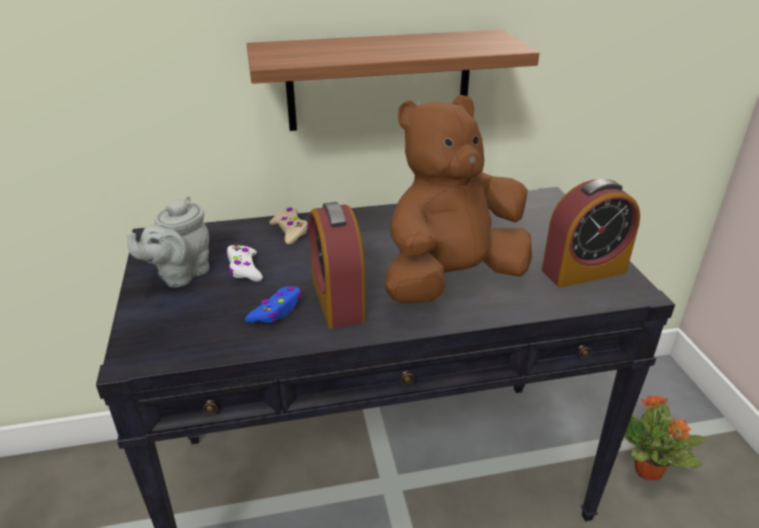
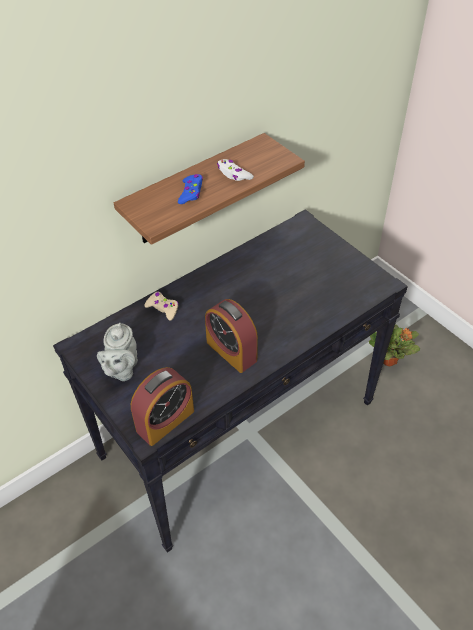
camera: 25 degrees left, 15 degrees up
white game controller [227,245,263,282] -> white game controller moved to [217,159,254,181]
blue game controller [245,286,302,323] -> blue game controller moved to [178,174,203,204]
brown plush toy [385,95,532,303] -> none
alarm clock [542,179,640,288] -> alarm clock moved to [131,367,194,446]

